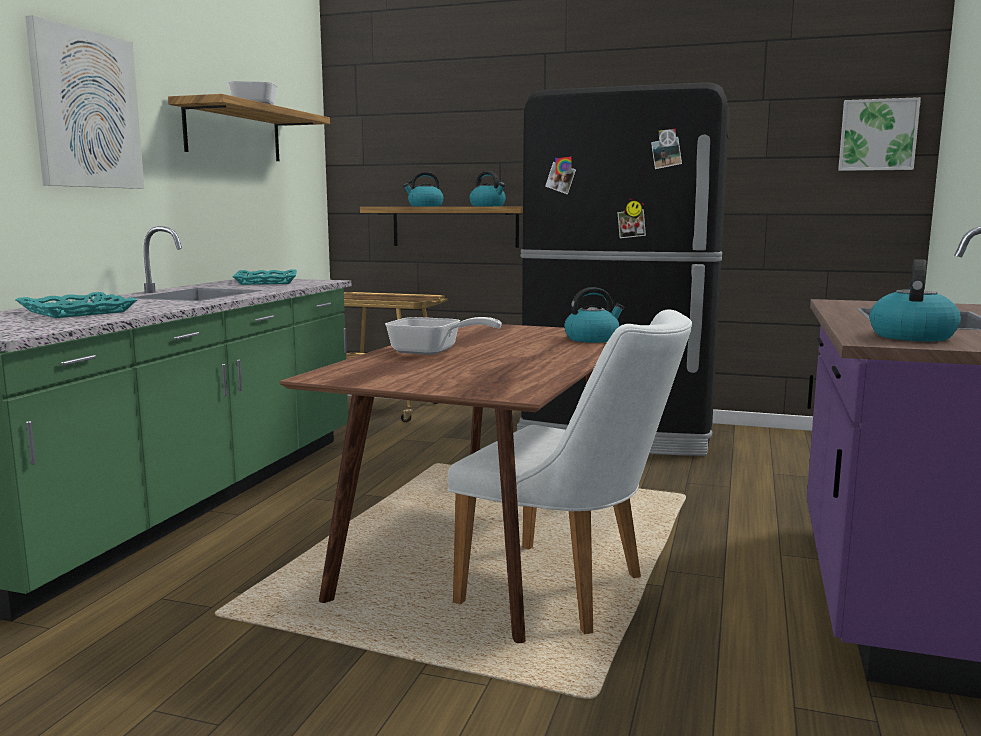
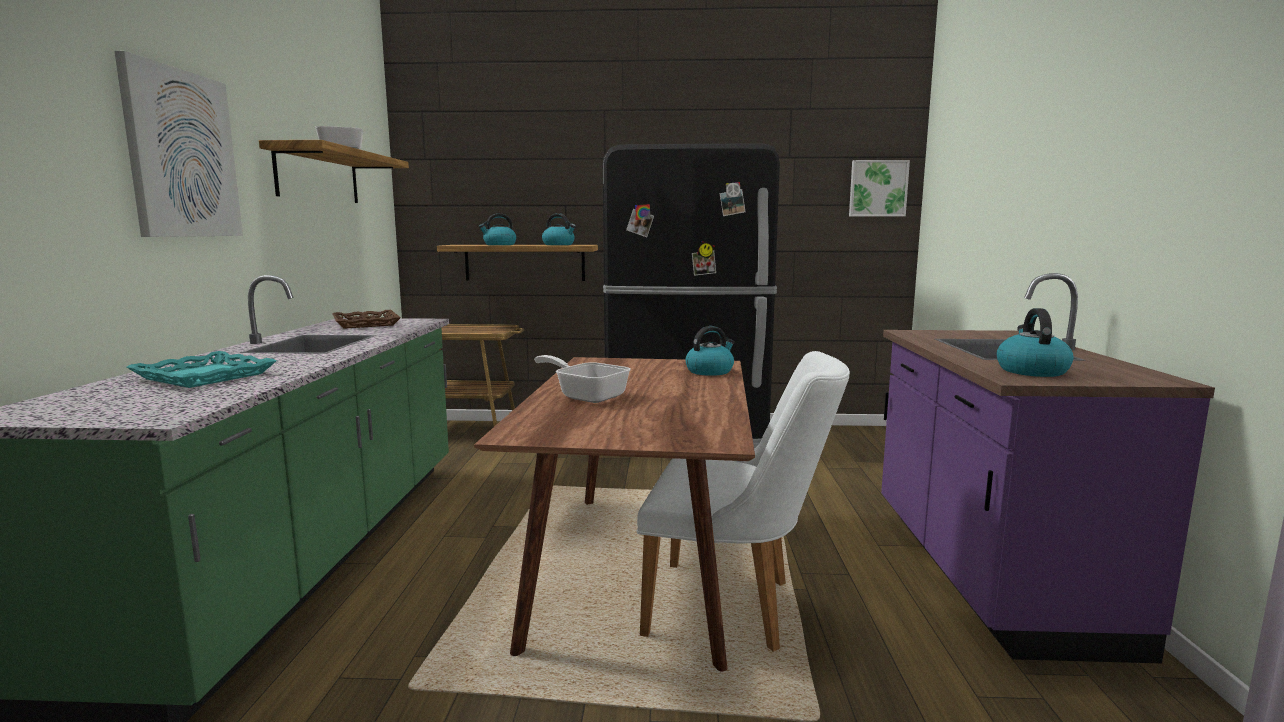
camera: 15 degrees left, 0 degrees up
turquoise tray [232,269,297,285] -> brown tray [332,310,401,329]
frying pan [385,317,502,355] -> frying pan turned 150 degrees counterclockwise [534,355,631,403]

